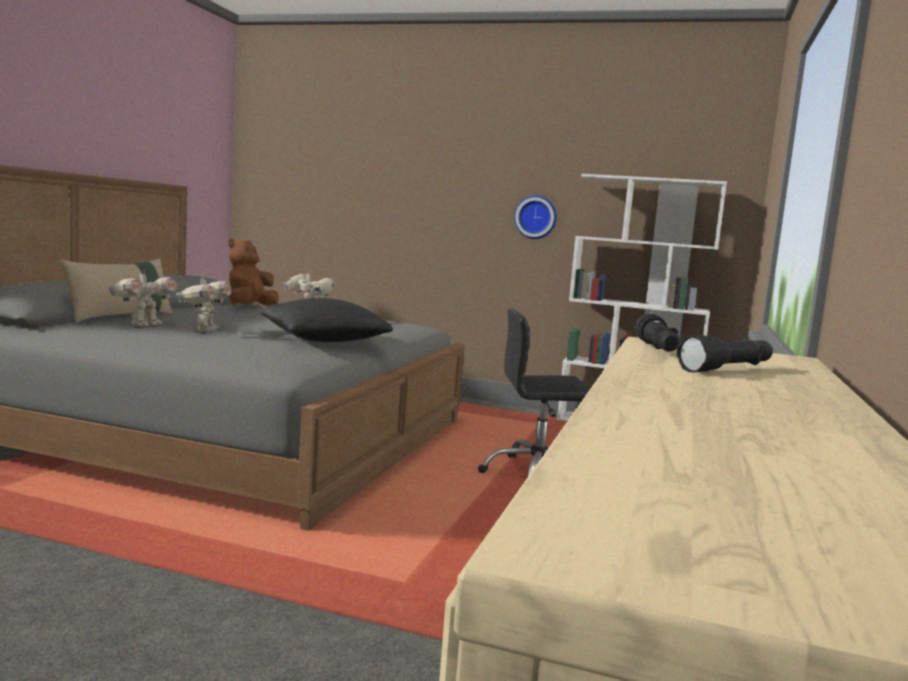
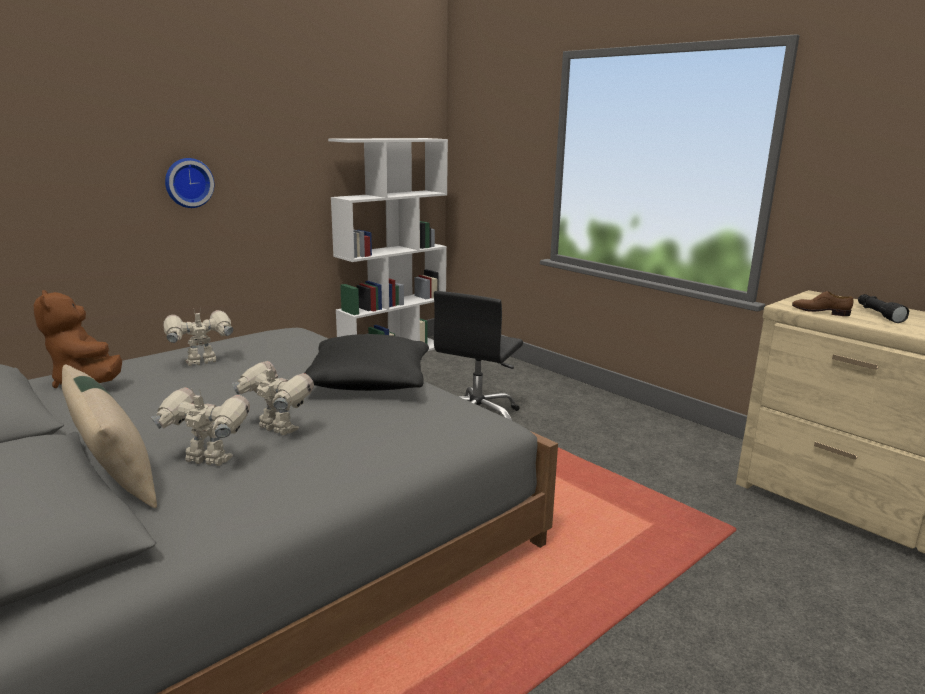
camera: 60 degrees left, 10 degrees up
toy robot [109,269,178,326] -> toy robot turned 45 degrees counterclockwise [151,388,250,466]
wall clock [514,196,557,239] -> wall clock moved to [165,158,214,208]
black flashlight [635,313,680,351] -> brown shoe [792,291,853,316]

